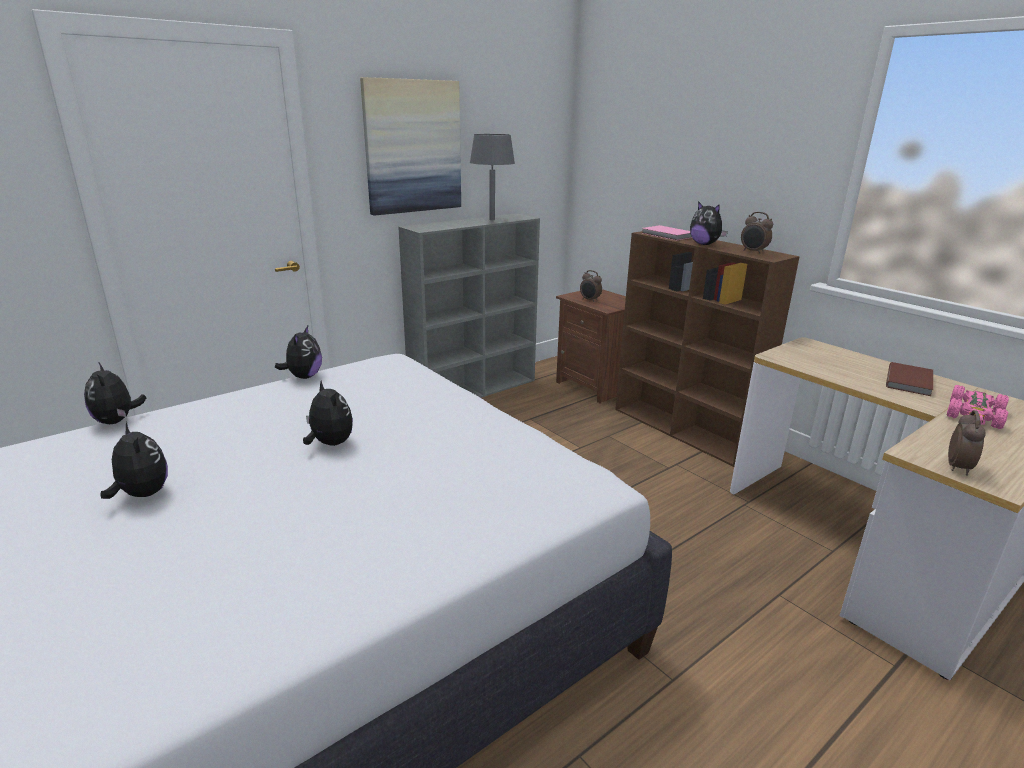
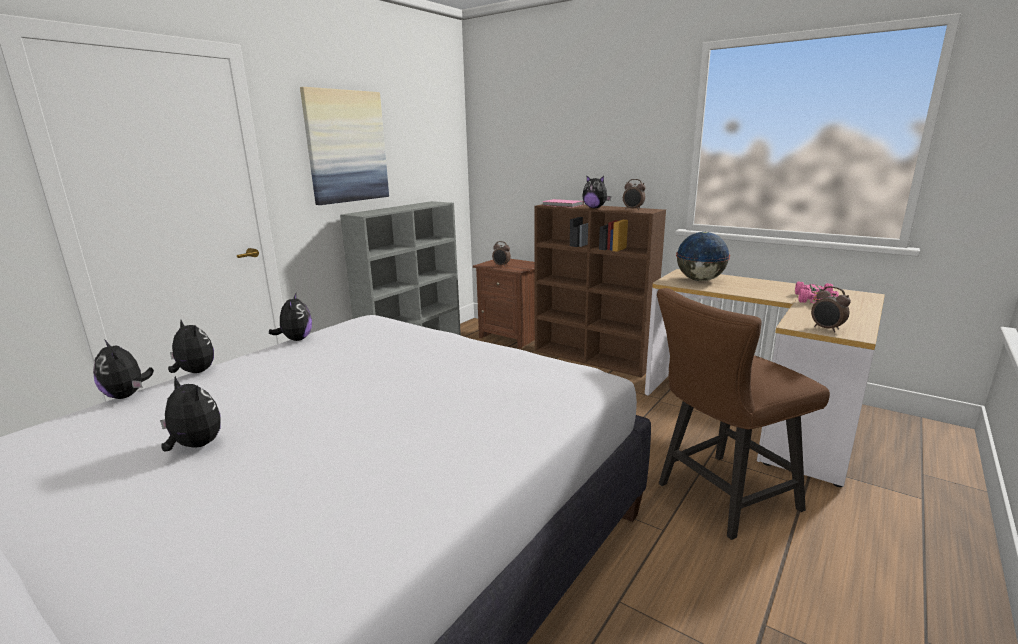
camera: 15 degrees left, 5 degrees down
plush toy [303,380,353,446] -> plush toy moved to [168,320,214,373]
grey table lamp [470,134,515,220] -> none
brown book [886,362,933,396] -> none
alarm clock [948,410,986,476] -> alarm clock turned 135 degrees clockwise [811,286,851,332]
none -> brown chair [657,288,830,540]
none -> globe [676,232,730,281]

